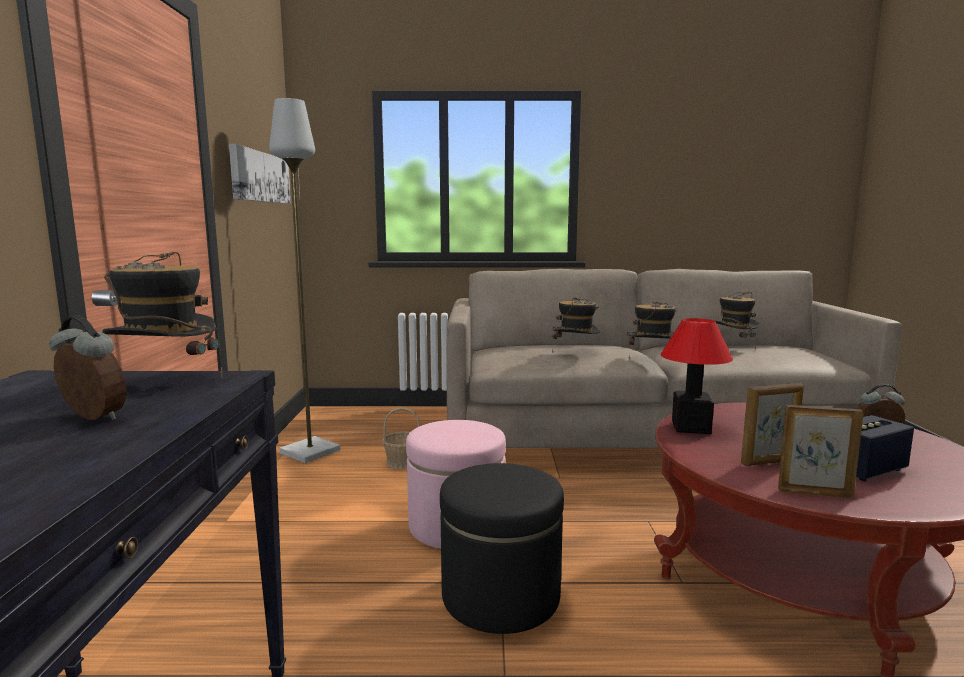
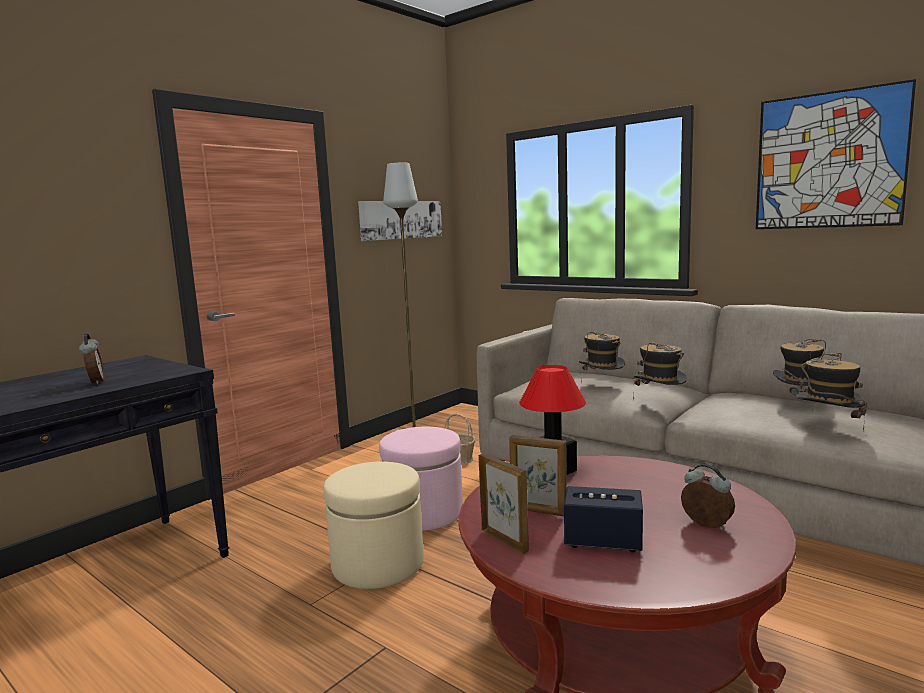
camera: 40 degrees right, 0 degrees up
hat [102,252,222,377] -> hat moved to [796,352,867,431]
black ottoman [440,463,564,634] -> beige ottoman [323,462,424,589]
none -> picture [756,79,916,229]

